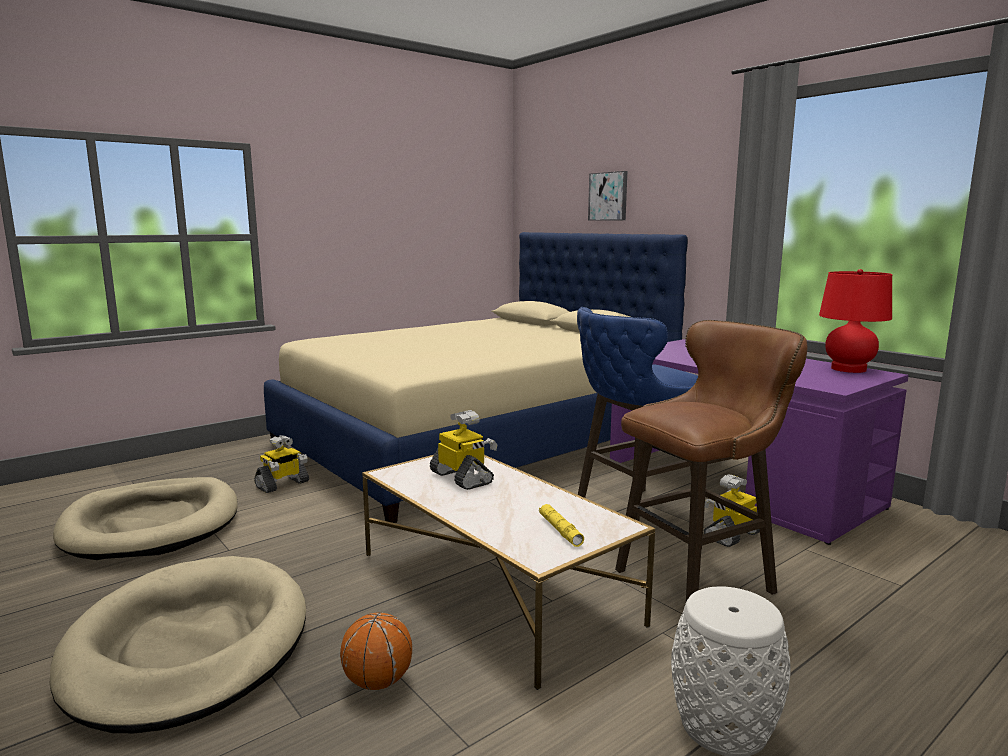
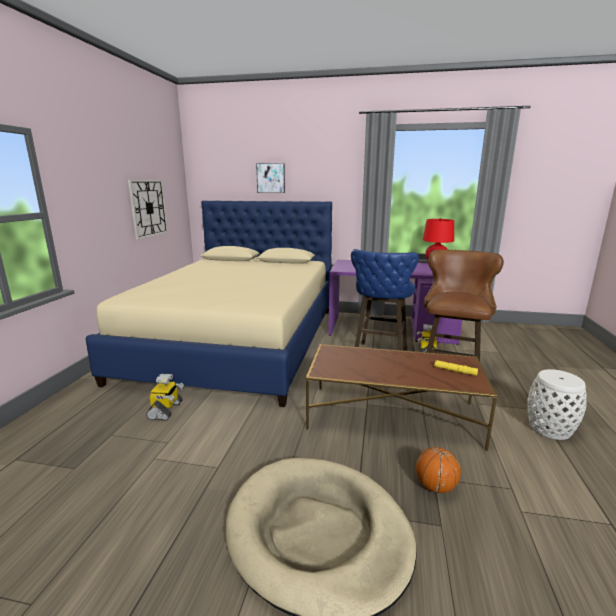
camera: 40 degrees left, 5 degrees up
beige dog bed [53,477,238,560] -> none
white coffee table [362,455,655,690] -> brown coffee table [306,344,497,451]
toy robot [430,410,498,490] -> none
none -> wall clock [128,179,168,240]

